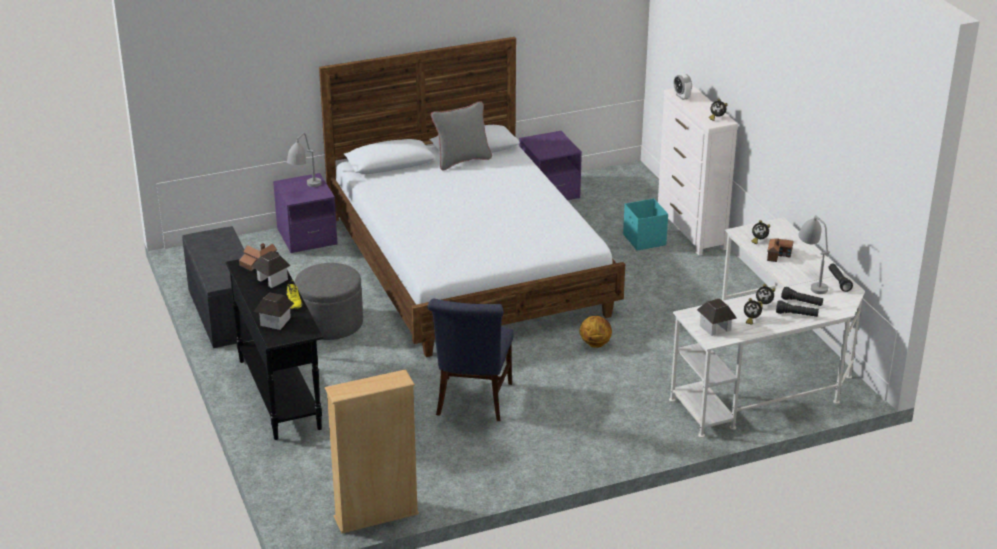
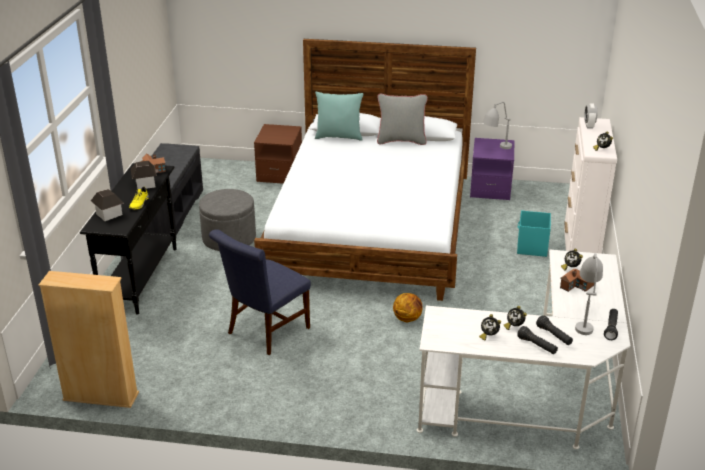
camera: 30 degrees right, 0 degrees up
purple nightstand [273,173,338,253] -> brown nightstand [254,124,302,184]
grey table lamp [287,133,322,187] -> grey table lamp moved to [482,102,512,149]
toy house [697,298,737,336] -> none
none -> turquoise pillow [315,92,363,141]

